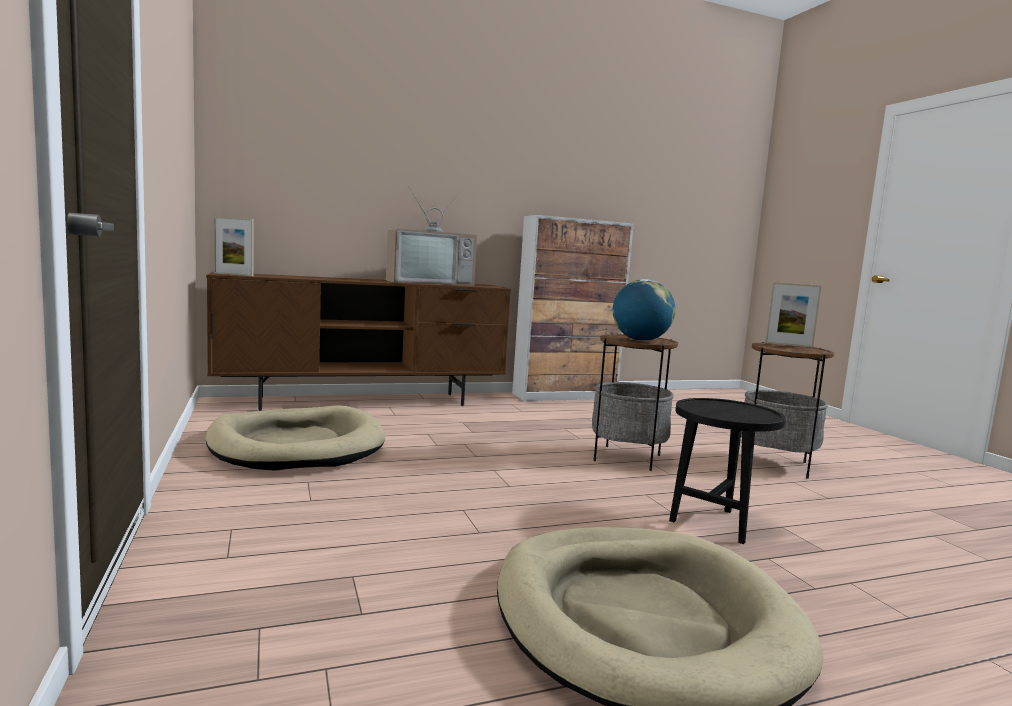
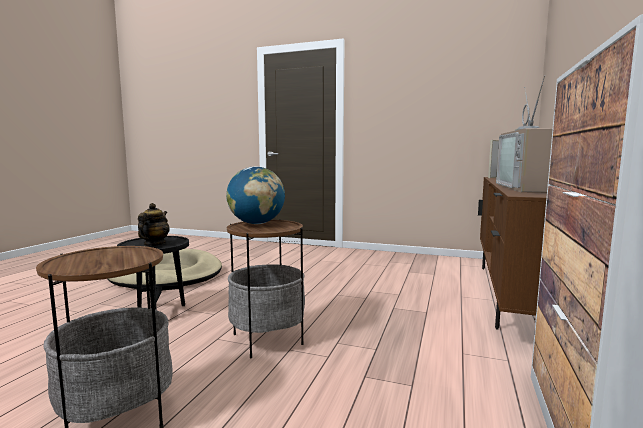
camera: 130 degrees right, 0 degrees up
beige dog bed [205,405,385,471] -> none
picture frame [765,282,821,348] -> none
none -> teapot [138,203,170,246]

